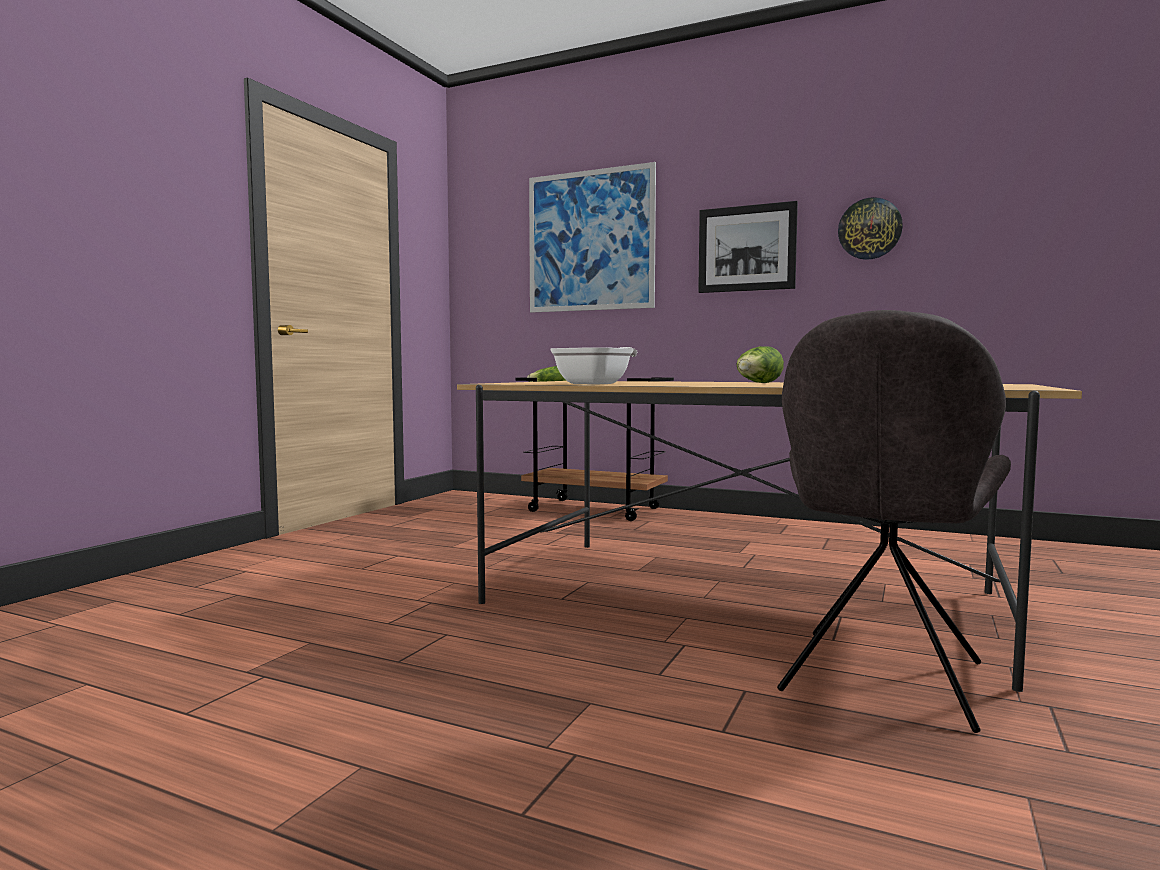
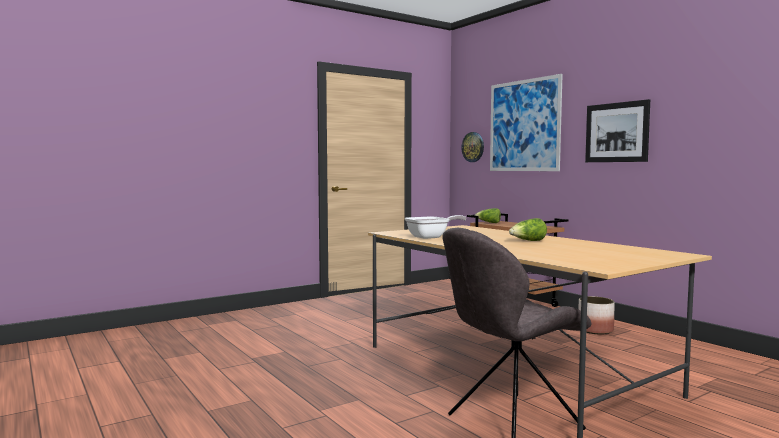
camera: 30 degrees right, 0 degrees up
wall clock [838,197,903,260] -> wall clock moved to [461,132,484,162]
none -> planter [578,296,615,335]

